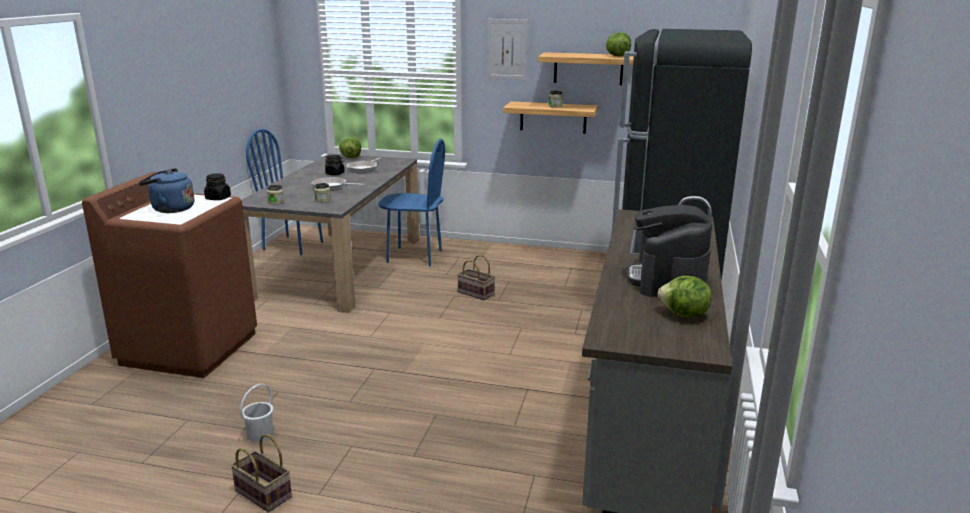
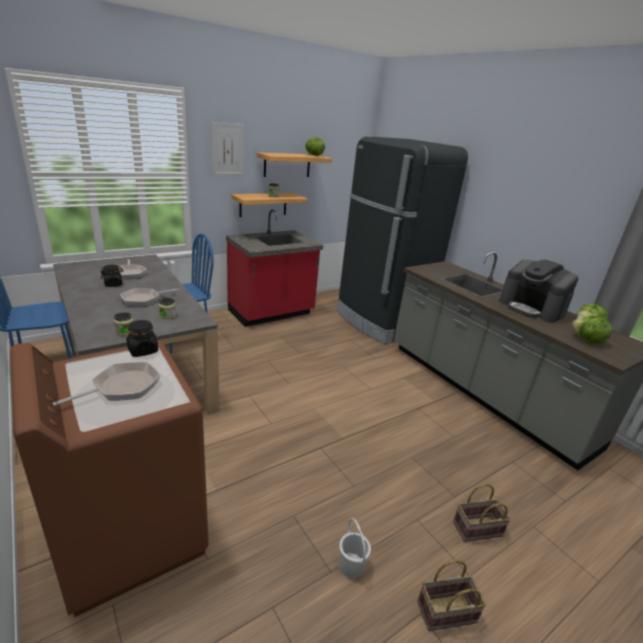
camera: 50 degrees left, 5 degrees up
blue kettle [138,168,194,213] -> frying pan [53,362,161,406]
lettuce [339,138,361,158] -> lettuce moved to [572,315,612,343]
basket [457,255,495,300] -> basket moved to [453,484,511,542]
none -> red counter [226,209,323,327]

